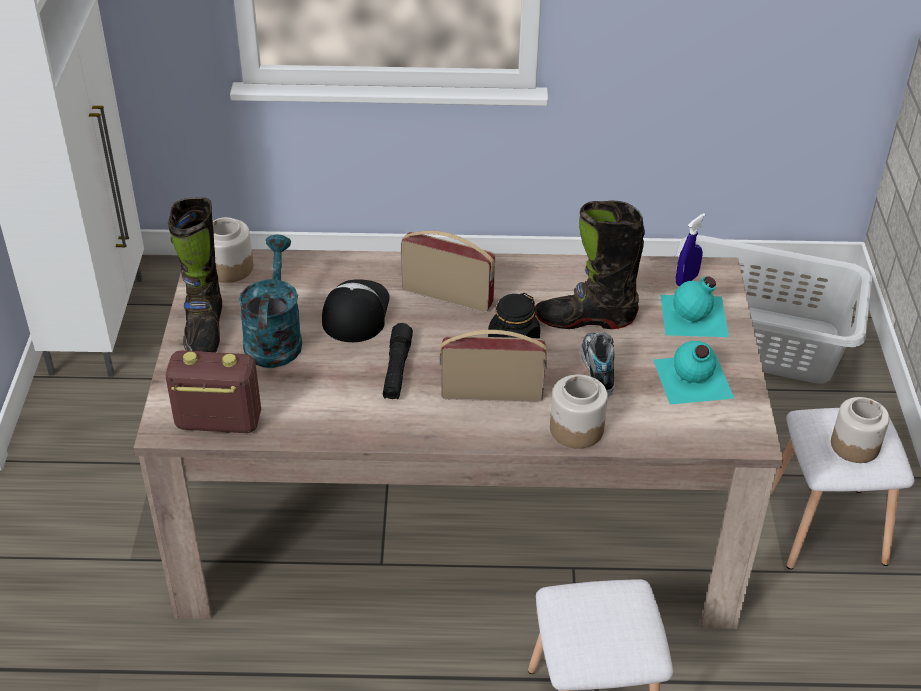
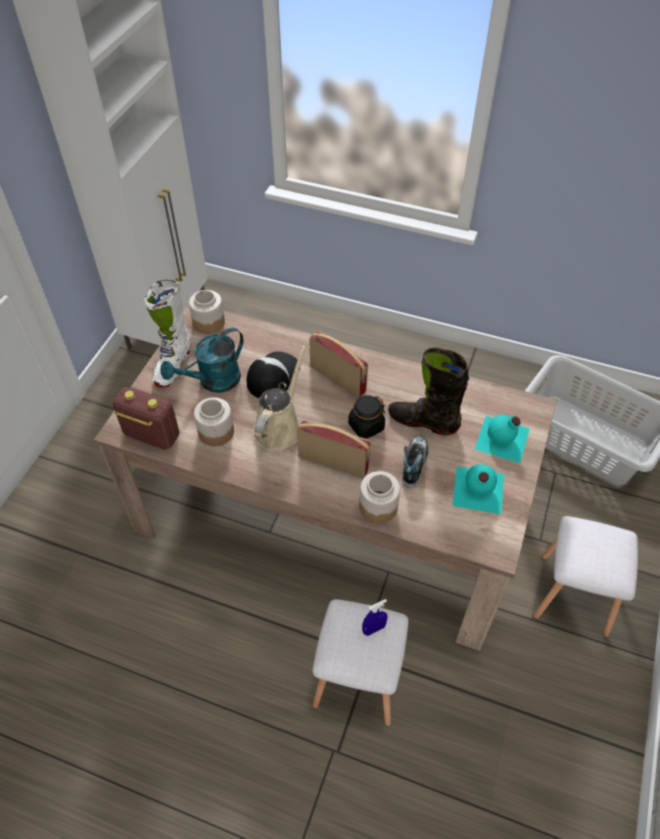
camera: 20 degrees right, 10 degrees up
black boot [168,197,222,352] -> white boot [144,280,190,387]
turquoise watering can [239,235,302,368] -> turquoise watering can turned 150 degrees counterclockwise [160,328,244,393]
black flashlight [383,323,413,400] -> beige watering can [253,343,307,451]
blue spray bottle [676,213,706,286] -> blue spray bottle moved to [362,599,388,636]
jar [831,397,890,463] -> jar moved to [194,397,234,446]

